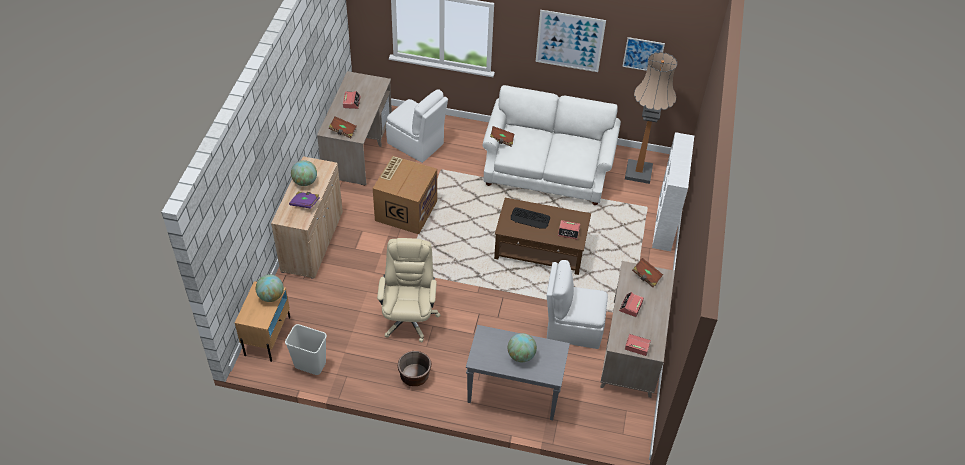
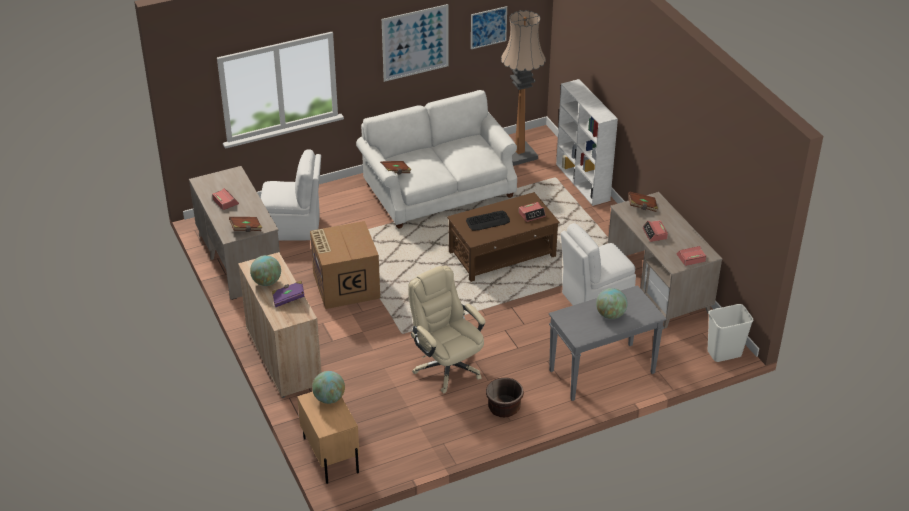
camera: 35 degrees left, 10 degrees down
white trash can [285,324,327,375] -> white trash can moved to [708,304,753,362]

